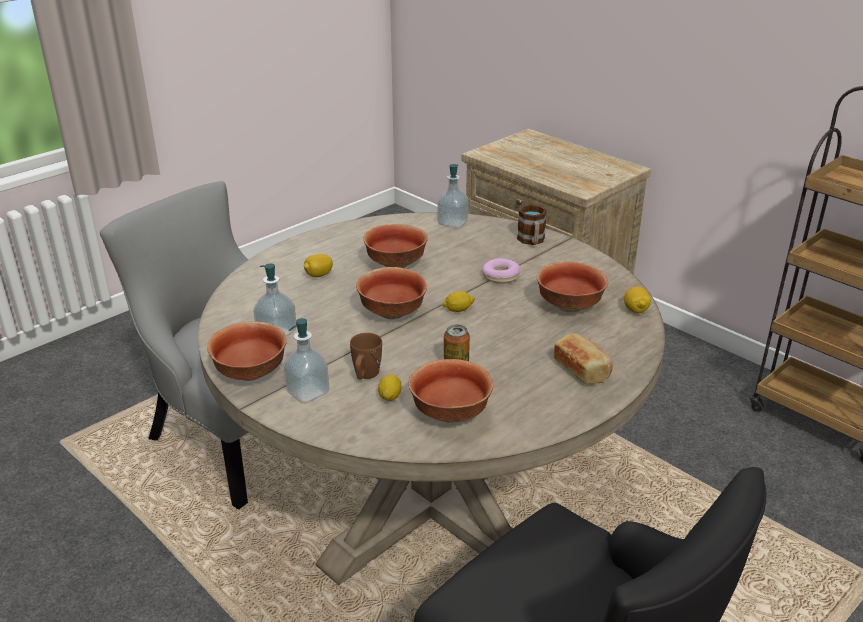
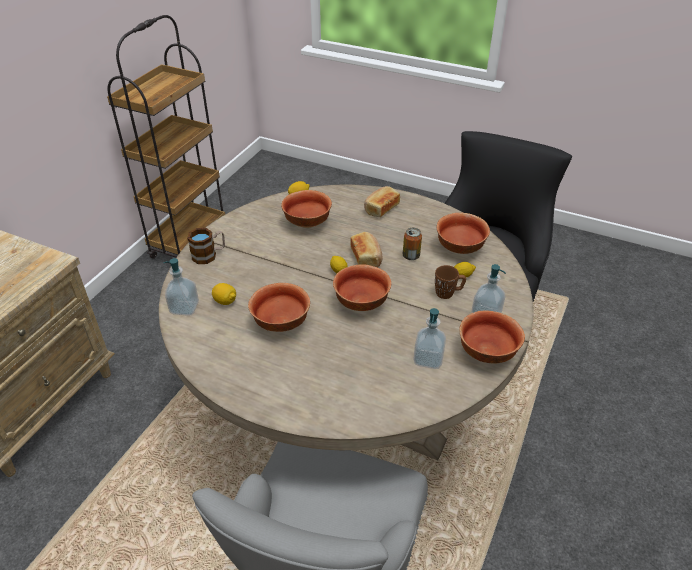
camera: 110 degrees left, 10 degrees up
lemon [304,254,333,277] -> lemon moved to [212,283,236,305]
donut [482,258,520,284] -> none
none -> bread [350,232,382,267]

